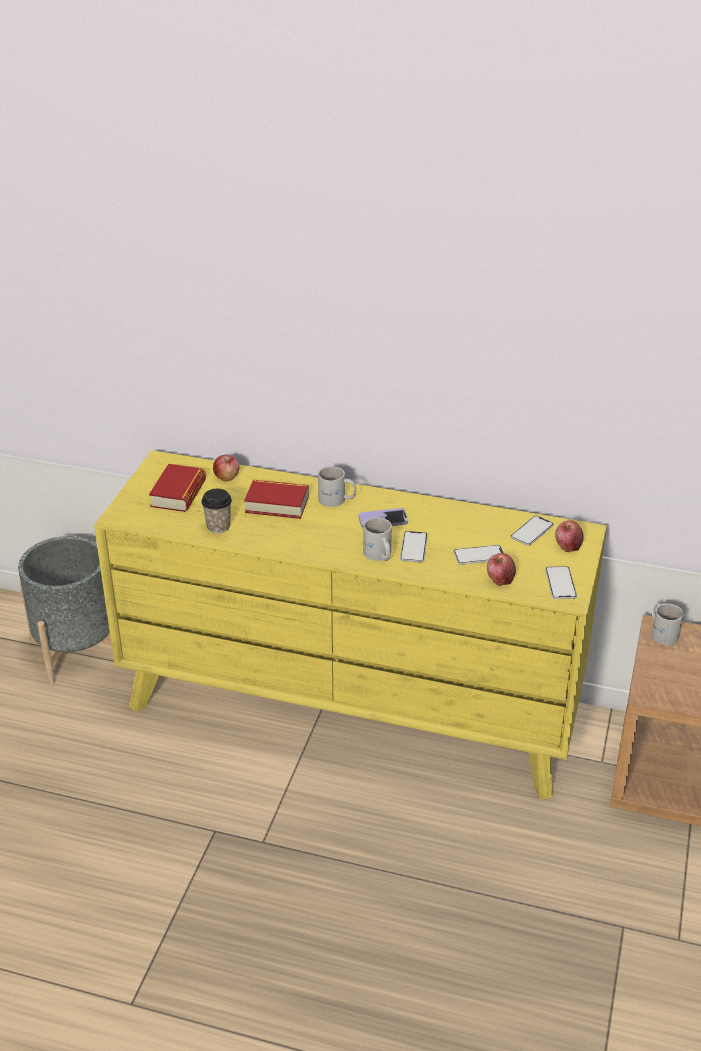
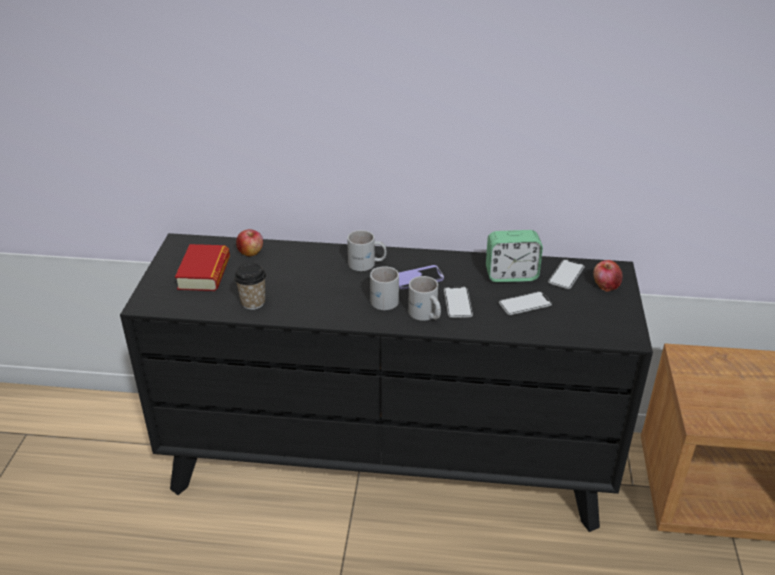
camera: 10 degrees left, 0 degrees up
grey planter [18,536,112,684] -> none
yellow dresser [94,450,607,800] -> black dresser [120,233,653,532]
book [244,480,309,519] -> none
apple [487,553,516,586] -> none
phone [545,566,577,599] -> none
white mug [651,604,684,645] -> white mug moved to [370,266,399,310]
none -> alarm clock [486,230,543,282]

